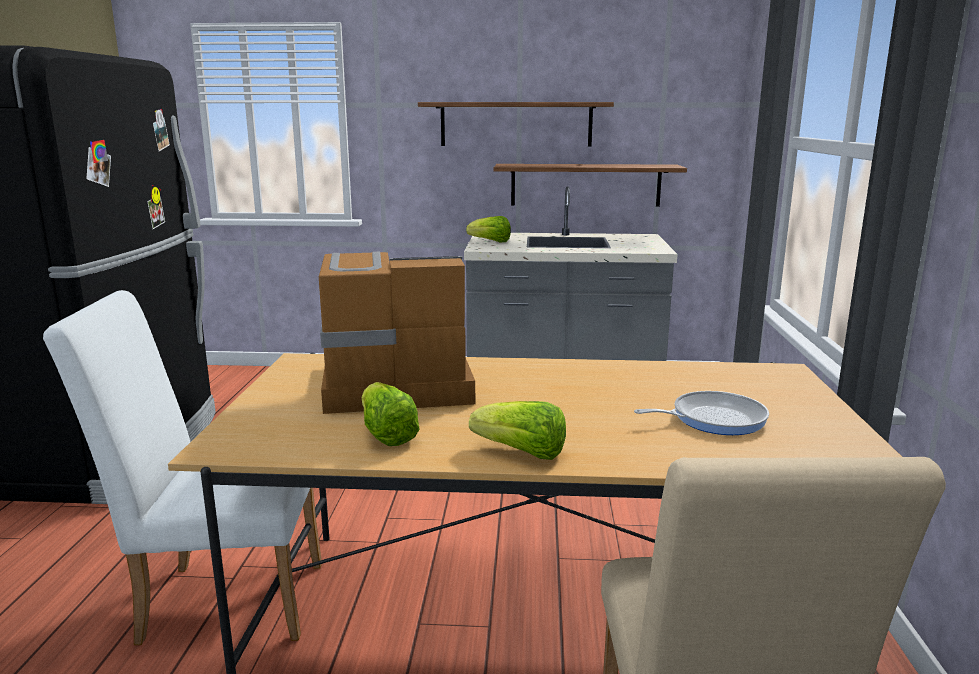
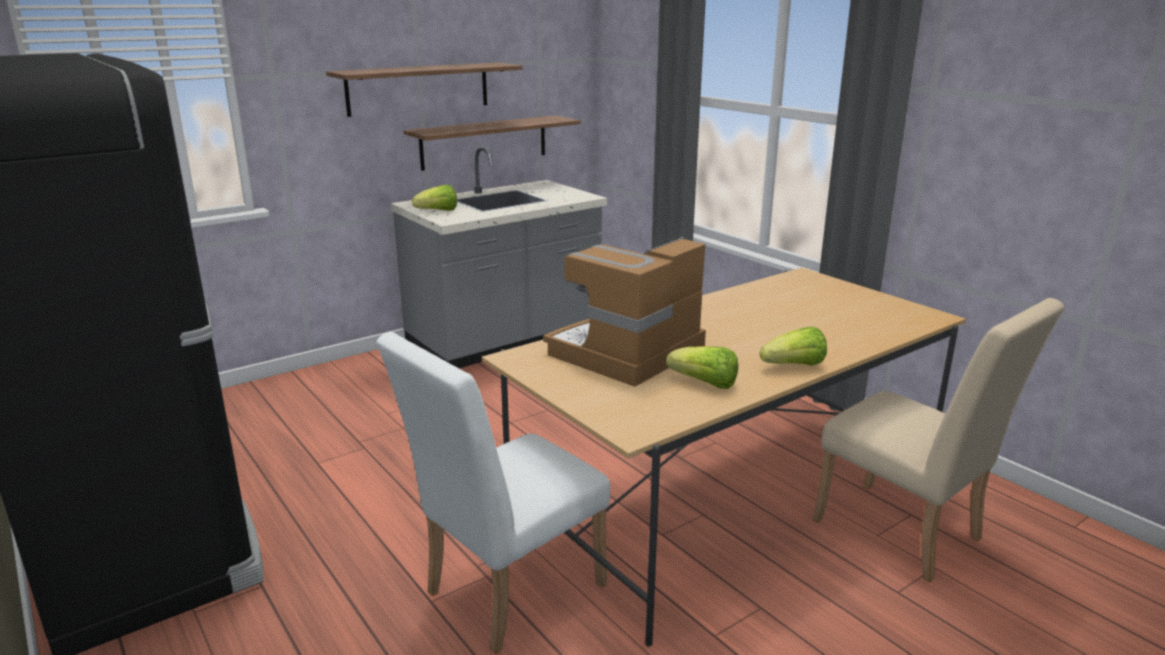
camera: 40 degrees left, 5 degrees up
frying pan [634,391,769,435] -> none

